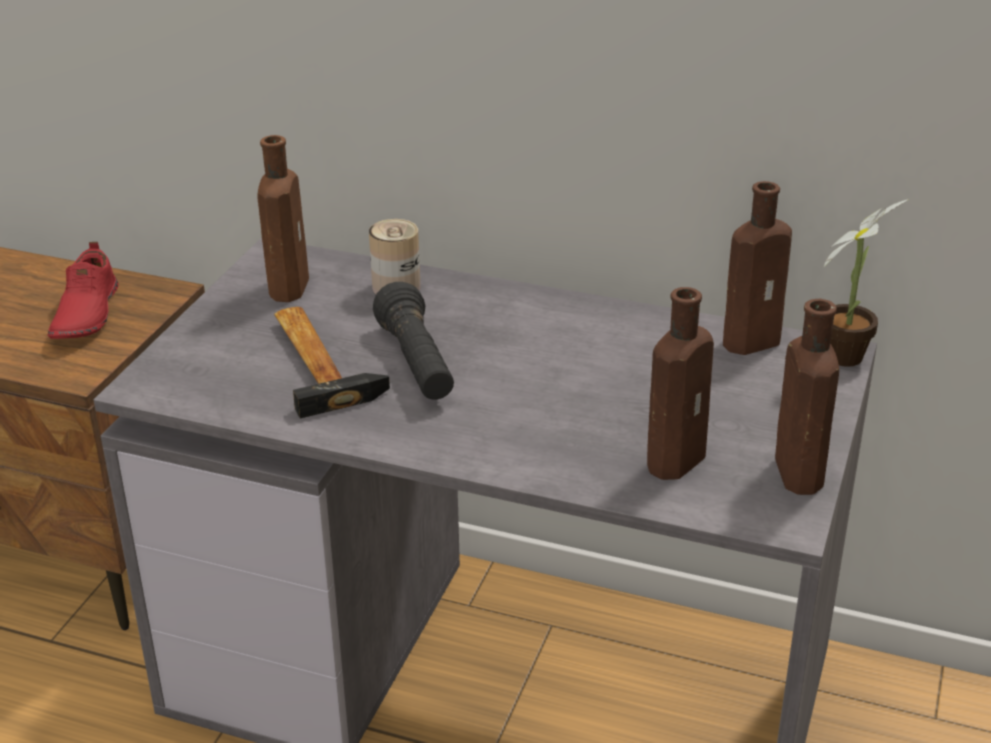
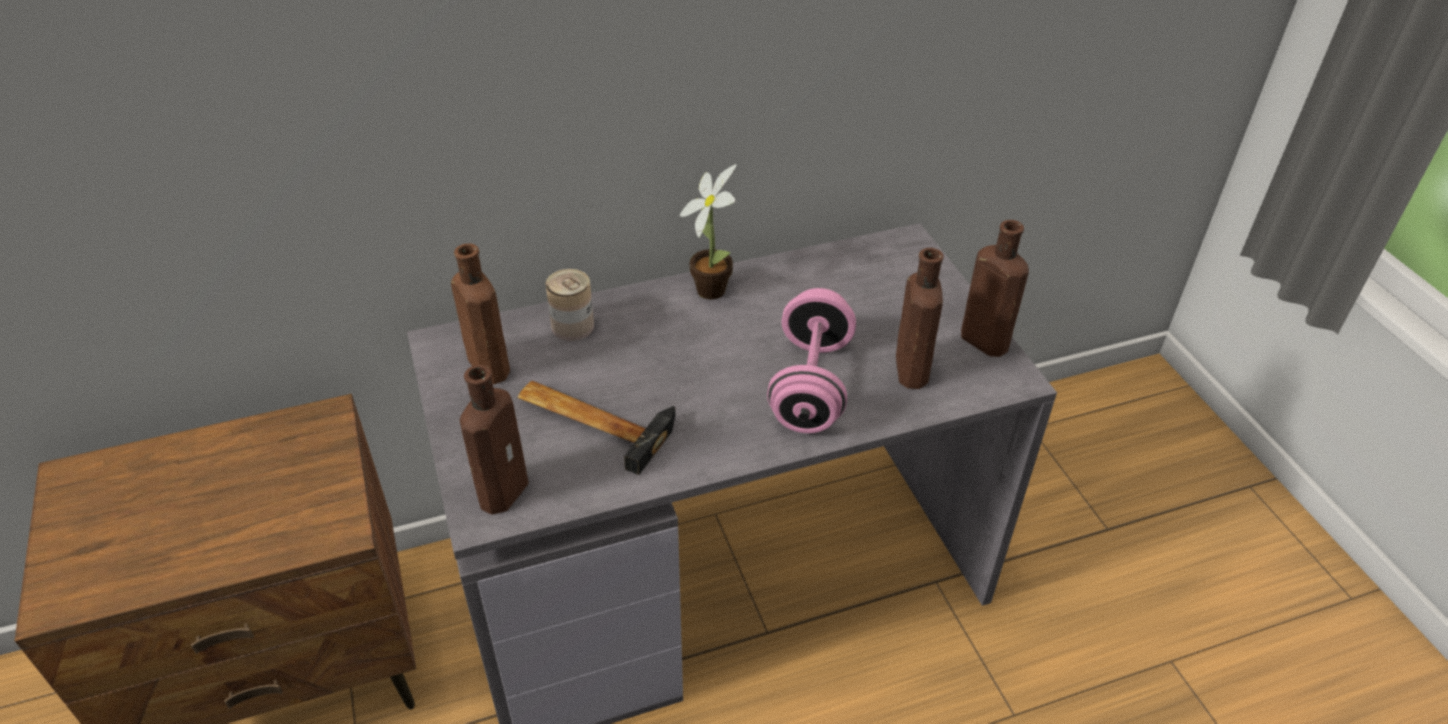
camera: 40 degrees left, 10 degrees up
red shoe [47,242,119,339] -> none
black flashlight [373,282,454,400] -> none
brown bottle [723,181,792,355] -> brown bottle moved to [460,365,529,514]
potted plant [824,200,907,367] -> potted plant moved to [680,164,737,299]
none -> pink dumbbell [767,288,856,433]

